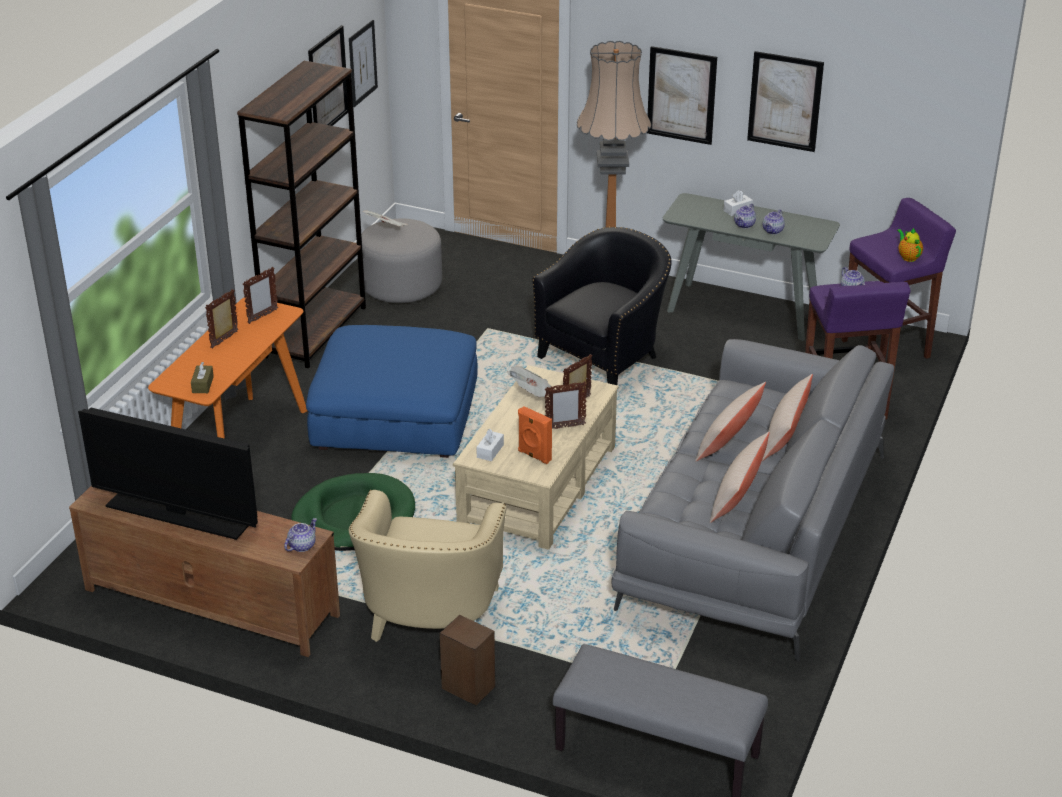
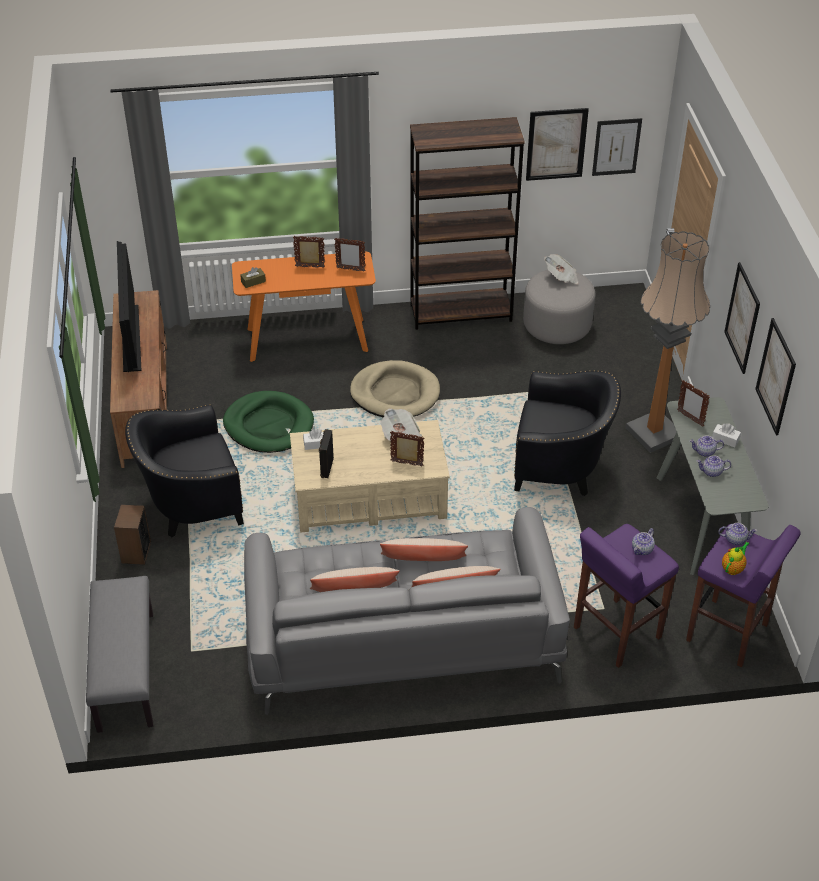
camera: 60 degrees right, 10 degrees up
teapot [284,518,317,552] -> teapot moved to [718,523,757,545]
blue ottoman [306,325,478,458] -> beige dog bed [350,360,440,418]
beige armchair [349,490,507,642] -> black armchair [125,404,244,537]
orange speaker [518,406,552,464] -> black speaker [319,429,334,478]
picture frame [545,381,587,429] -> picture frame moved to [677,380,710,426]

